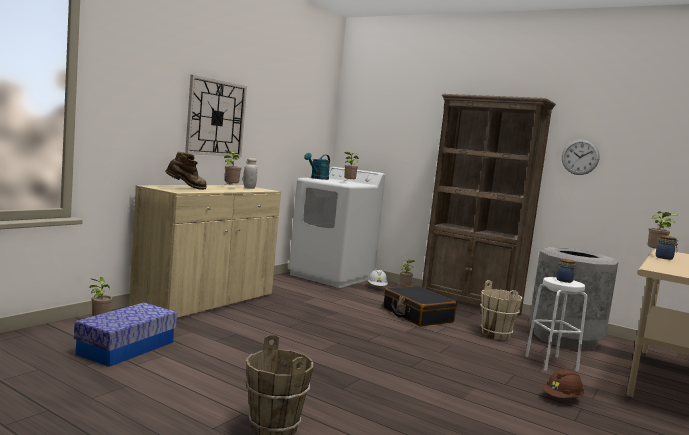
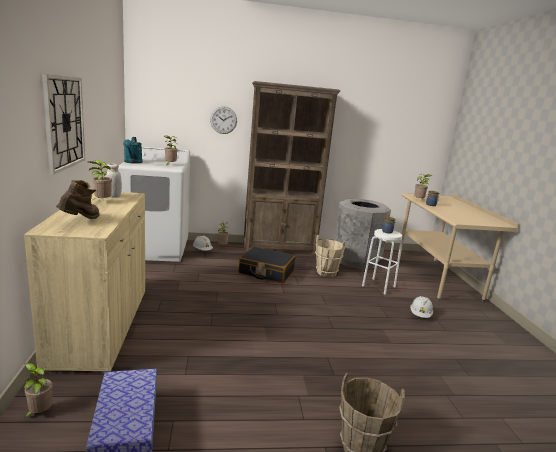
camera: 40 degrees left, 10 degrees up
brown hard hat [542,369,584,398] -> white hard hat [410,296,433,318]
wall clock [562,139,600,175] -> wall clock moved to [210,106,237,134]

